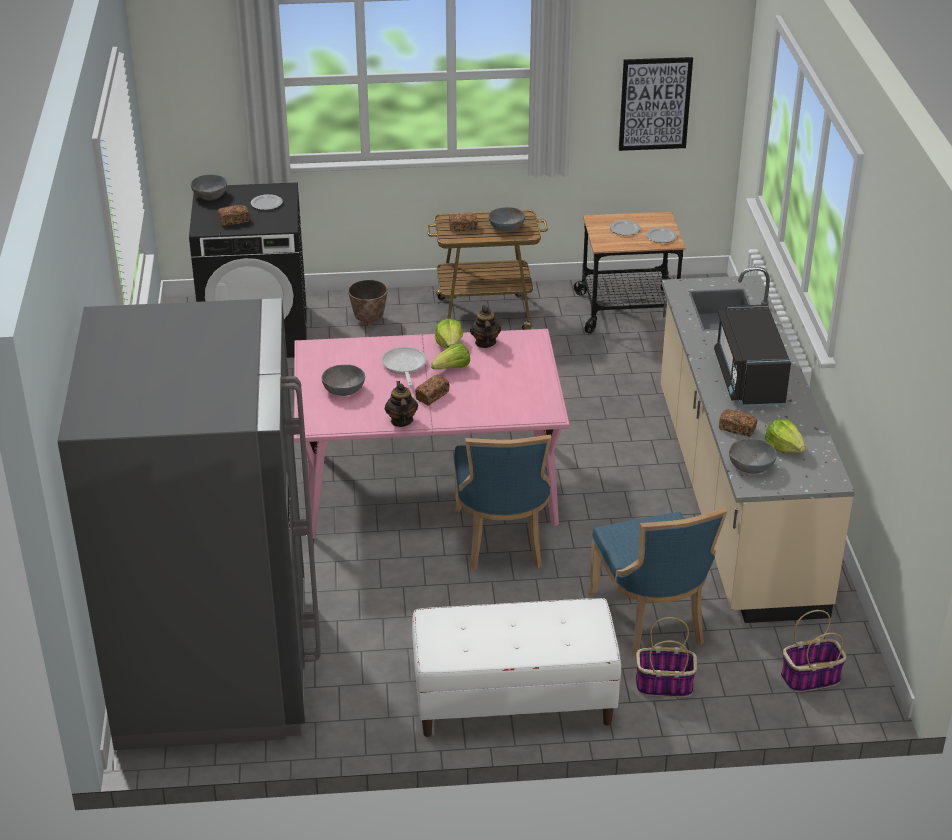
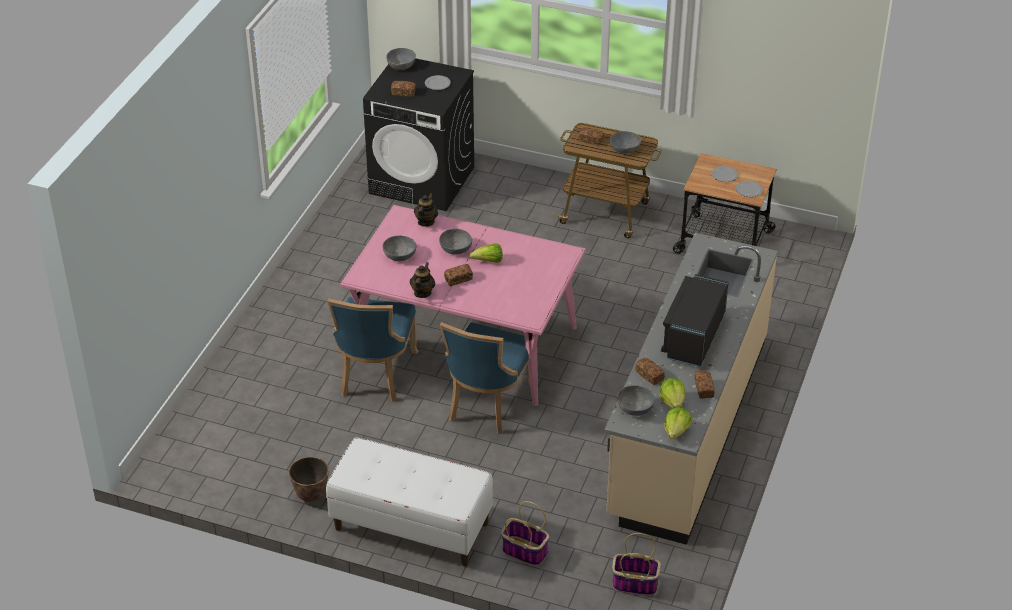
camera: 25 degrees right, 5 degrees up
grey fridge [57,298,321,750] -> none
planter [348,280,388,326] -> planter moved to [289,457,329,504]
frying pan [381,347,426,386] -> grey bowl [439,229,472,254]
lettuce [435,319,463,349] -> lettuce moved to [664,407,692,439]
teapot [470,305,501,348] -> teapot moved to [414,193,438,227]
blue chair [588,507,727,658] -> blue chair moved to [328,297,418,402]
picture [619,57,693,151] -> none
none -> bread [694,370,715,399]

